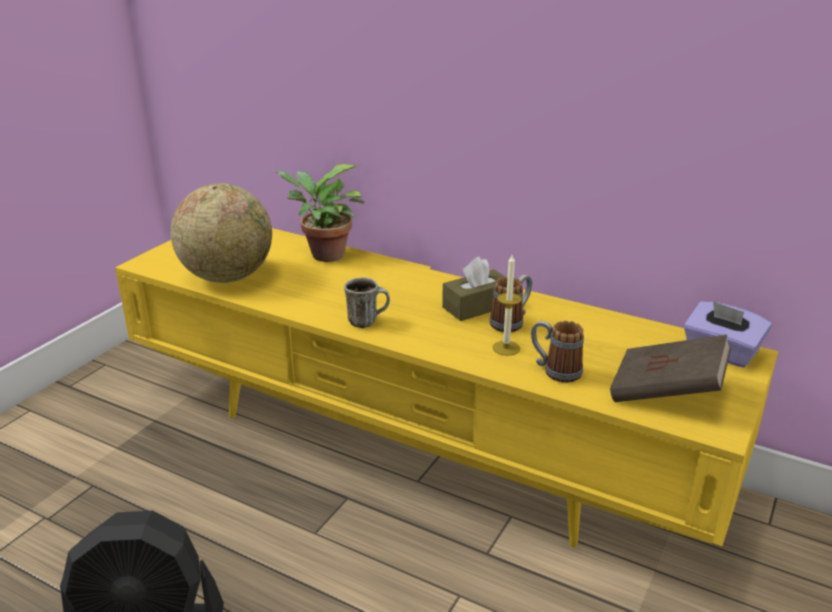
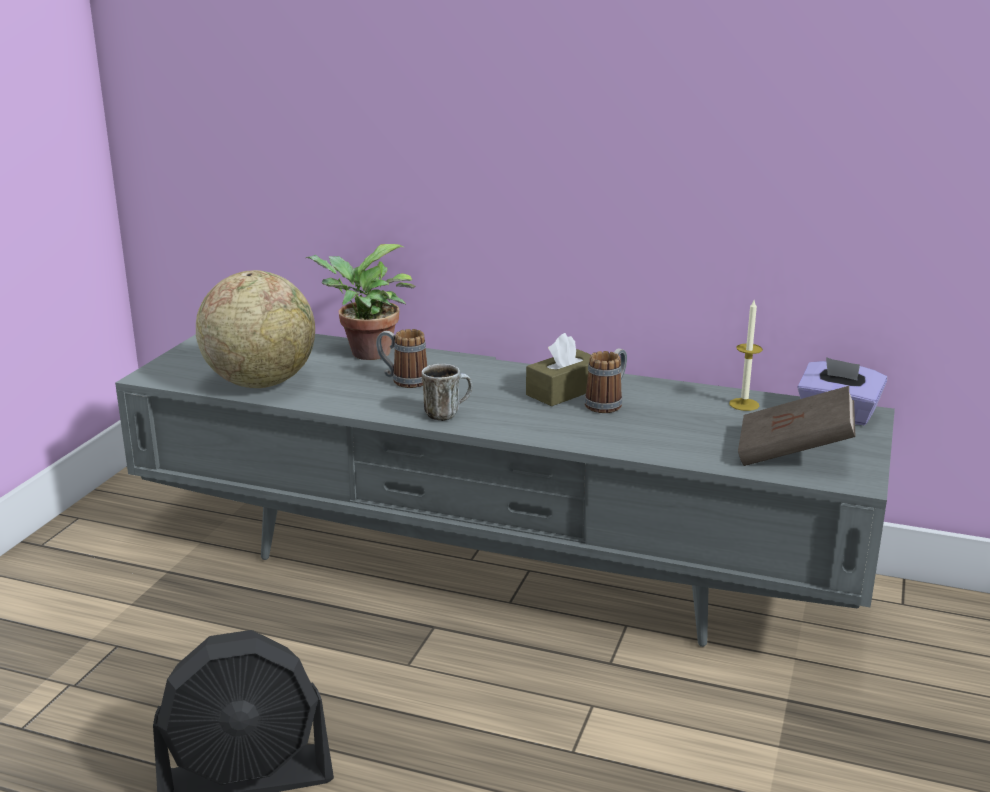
camera: 10 degrees left, 5 degrees down
yellow tv stand [115,228,778,547] -> grey tv stand [115,334,895,647]
candle [492,255,522,356] -> candle moved to [729,300,763,411]
mug [531,321,584,383] -> mug moved to [376,329,427,388]

